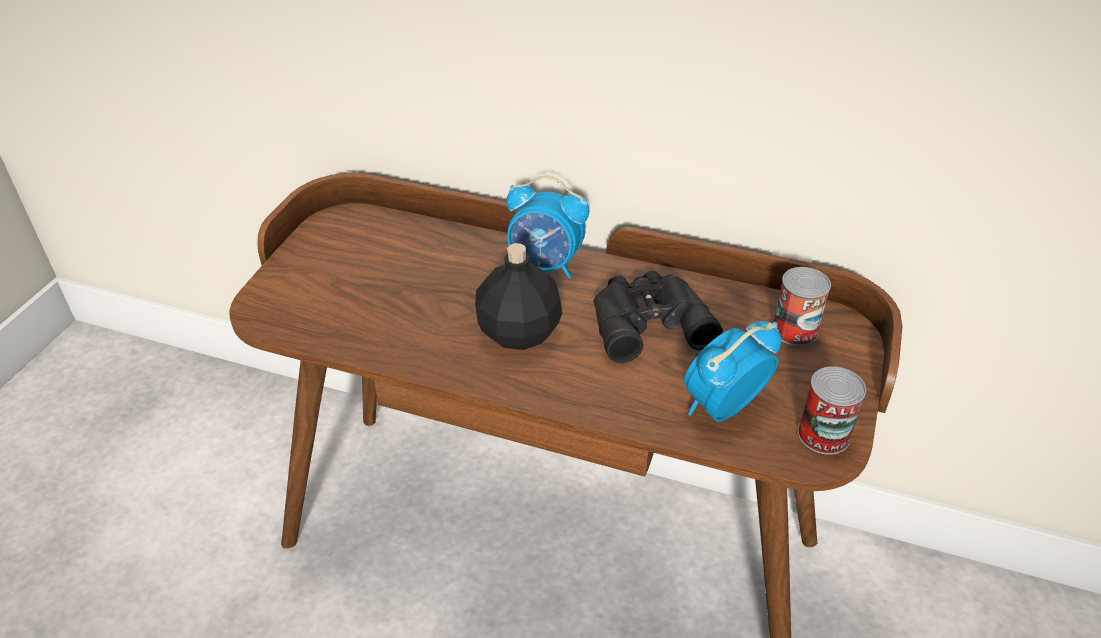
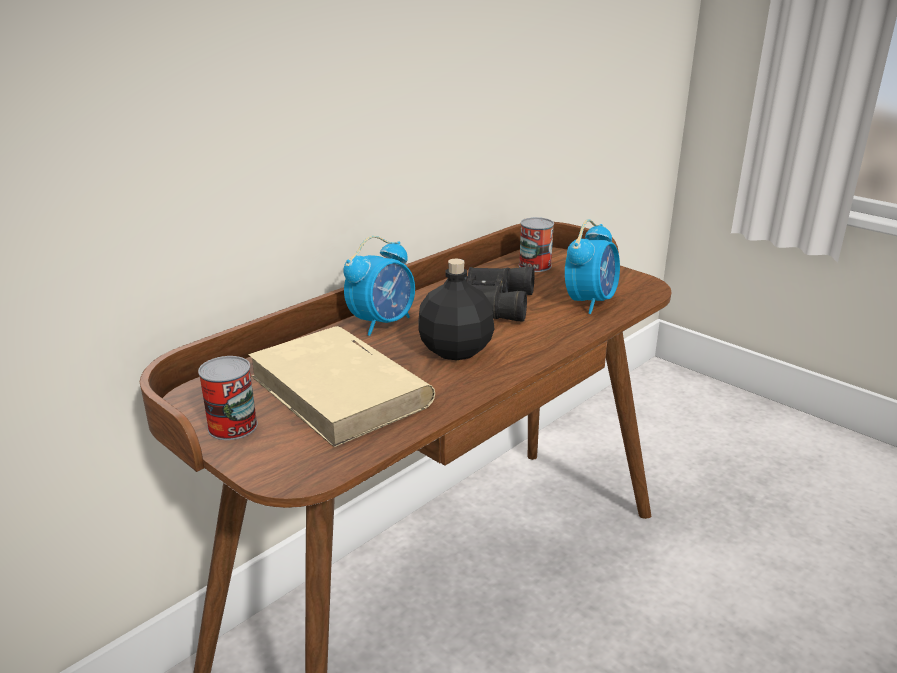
camera: 65 degrees left, 15 degrees down
alarm clock [684,321,781,422] -> alarm clock turned 135 degrees counterclockwise [565,219,620,314]
can [798,366,866,455] -> can moved to [198,356,258,440]
none -> beige book [248,326,435,447]

